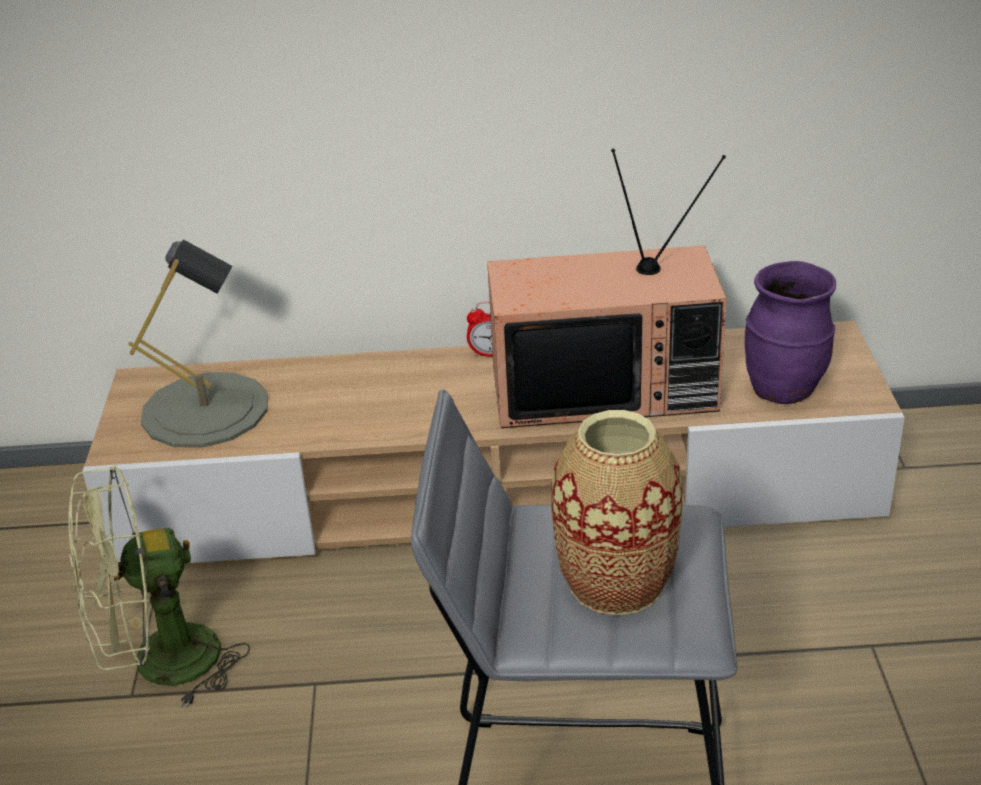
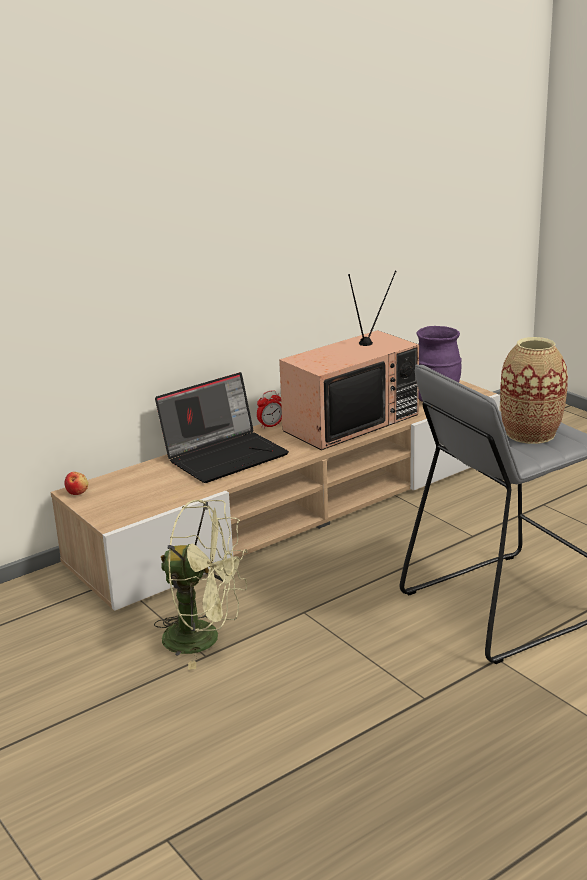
camera: 35 degrees left, 10 degrees down
green fan [68,465,250,709] -> green fan turned 105 degrees counterclockwise [154,500,247,670]
grey table lamp [128,239,268,448] -> none
none -> apple [64,472,88,495]
none -> laptop [155,372,289,483]

